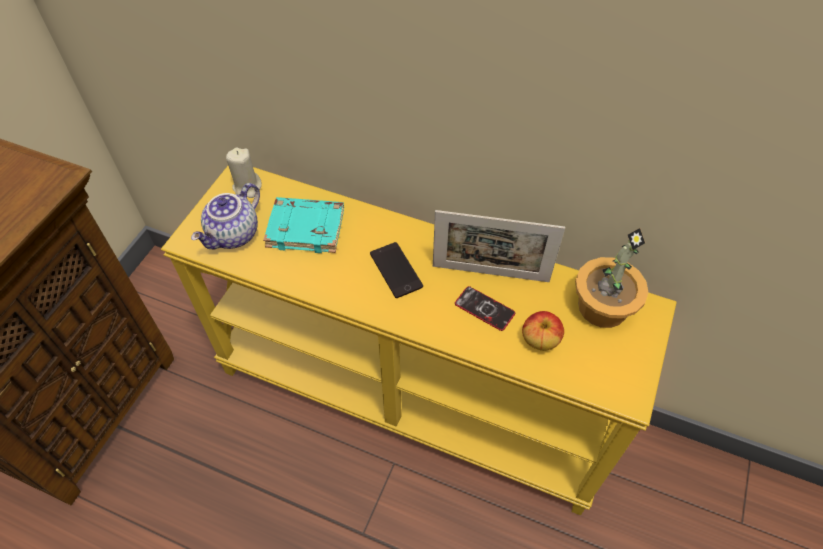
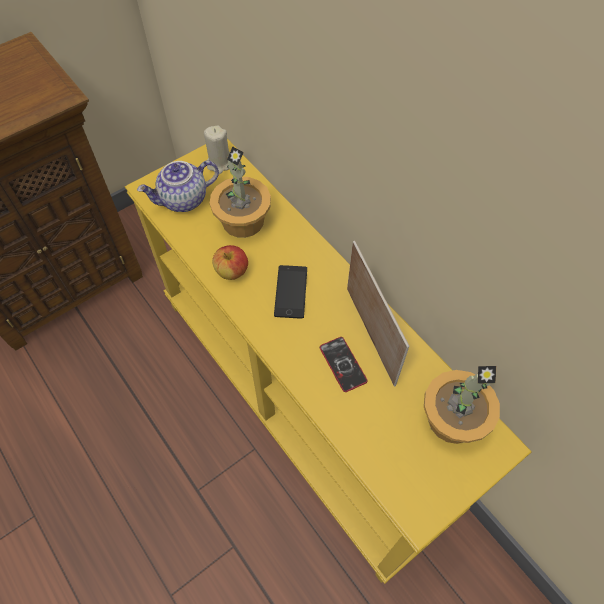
camera: 30 degrees right, 5 degrees up
turquoise book [263,197,344,253] -> potted plant [210,146,271,238]
picture frame [433,210,565,282] -> picture frame turned 150 degrees counterclockwise [347,241,409,386]
apple [522,311,564,351] -> apple moved to [212,245,248,280]

